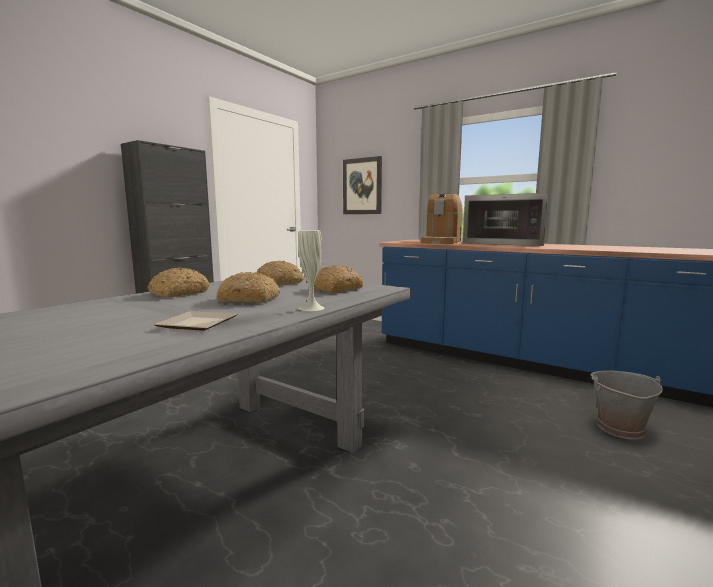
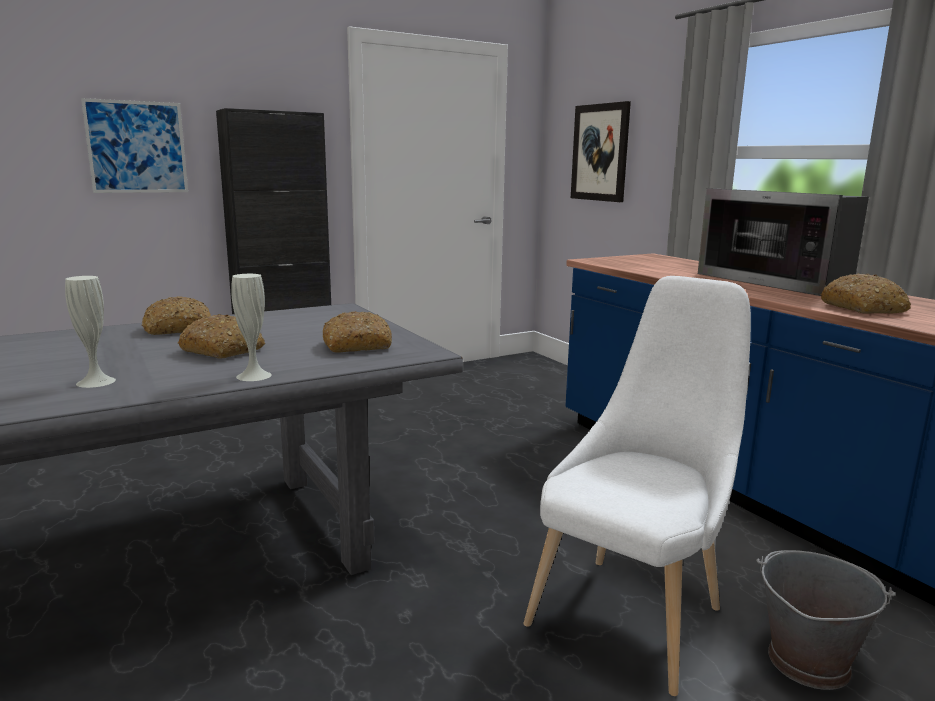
camera: 25 degrees right, 5 degrees up
plate [154,311,237,331] -> white vase [65,276,116,388]
bread [257,261,304,285] -> bread moved to [820,274,911,313]
coffee machine [421,193,462,244] -> none
none -> picture [81,98,188,193]
none -> white chair [523,276,751,696]

